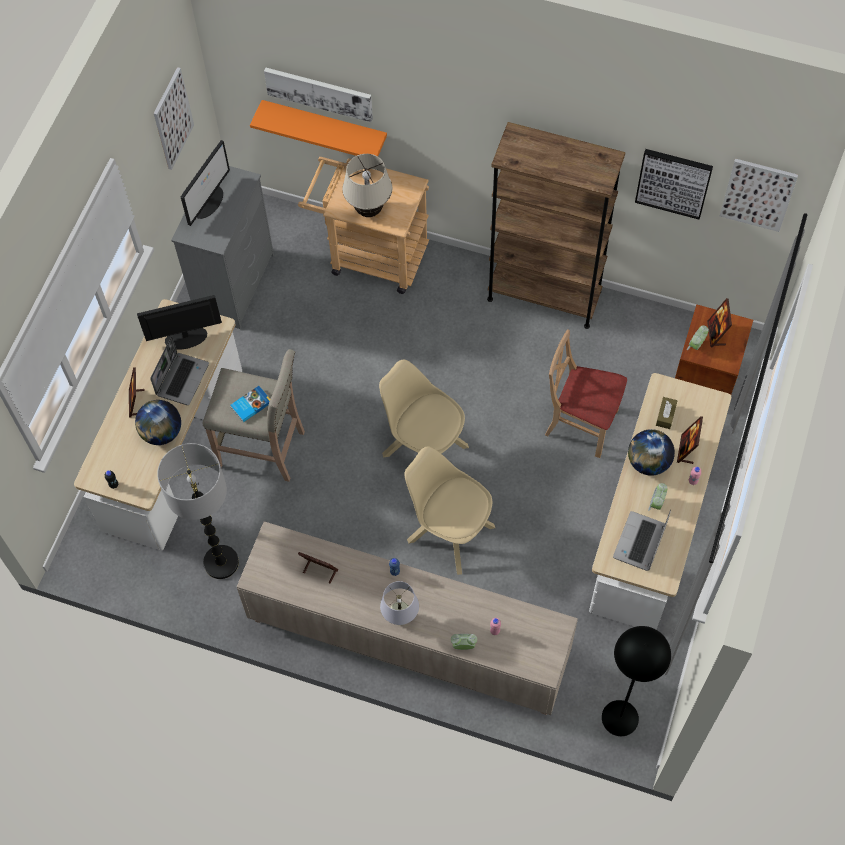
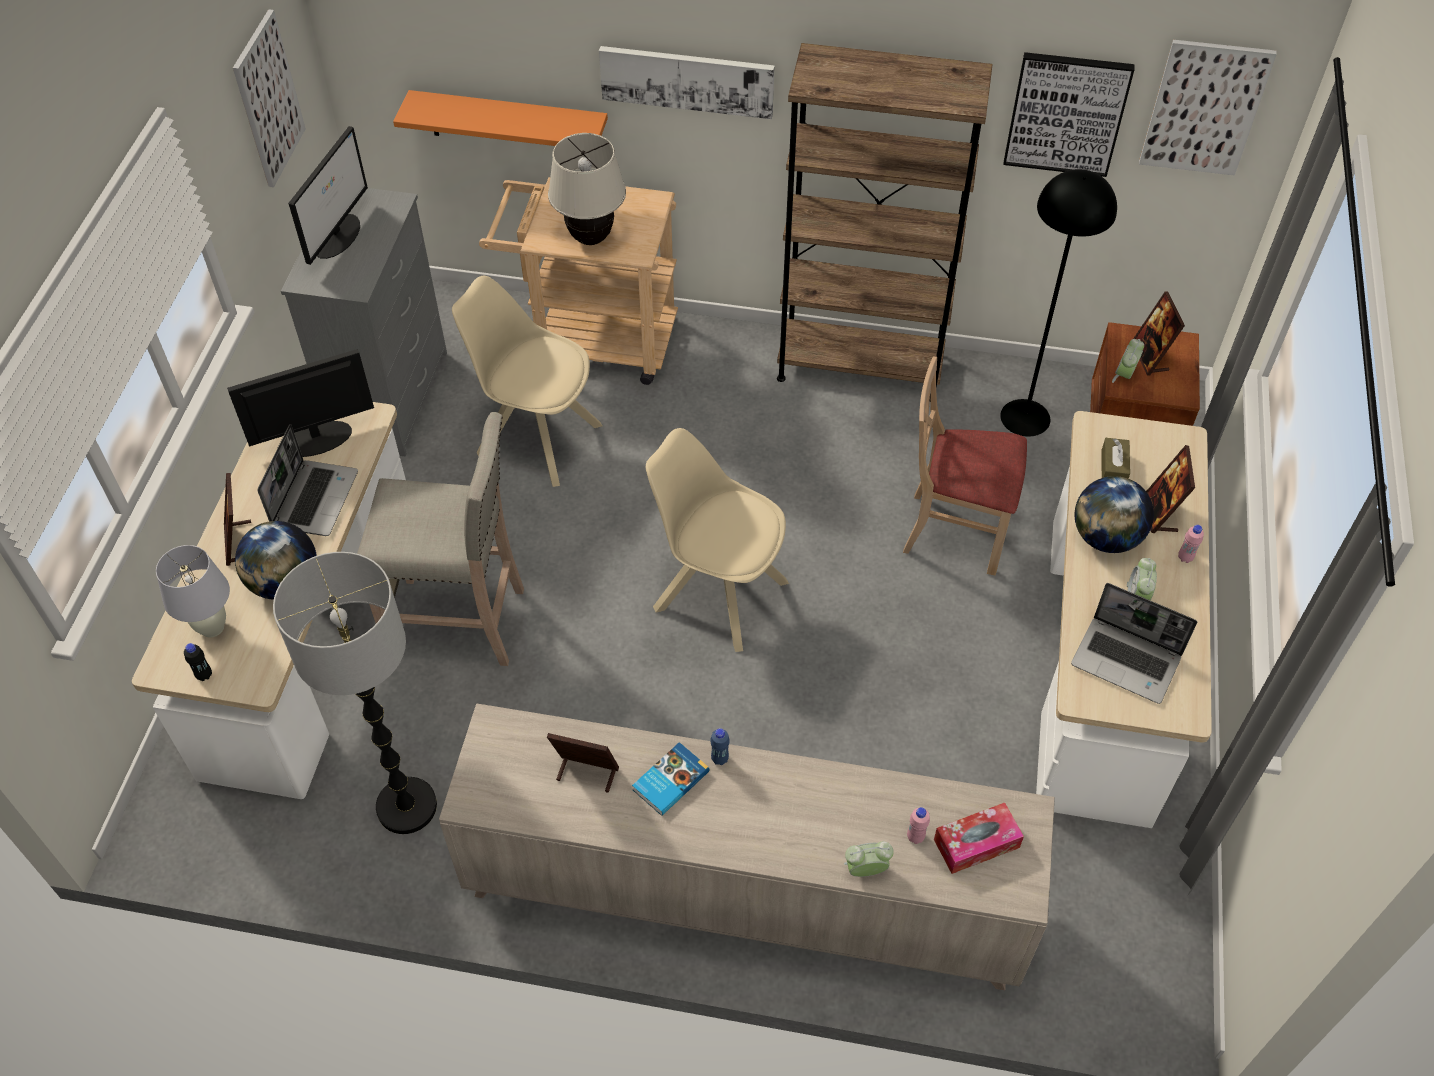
camera: 10 degrees left, 10 degrees down
book [230,386,270,422] -> book moved to [632,742,709,816]
picture [264,68,373,122] -> picture moved to [599,46,775,119]
white table lamp [380,581,419,625] -> white table lamp moved to [156,545,230,637]
beige chair [404,447,495,575] -> beige chair moved to [452,276,602,487]
black floor lamp [602,626,671,736] -> black floor lamp moved to [1000,169,1117,437]
laptop [613,510,671,571] -> laptop turned 75 degrees counterclockwise [1071,583,1197,704]
none -> tissue box [934,803,1024,874]

